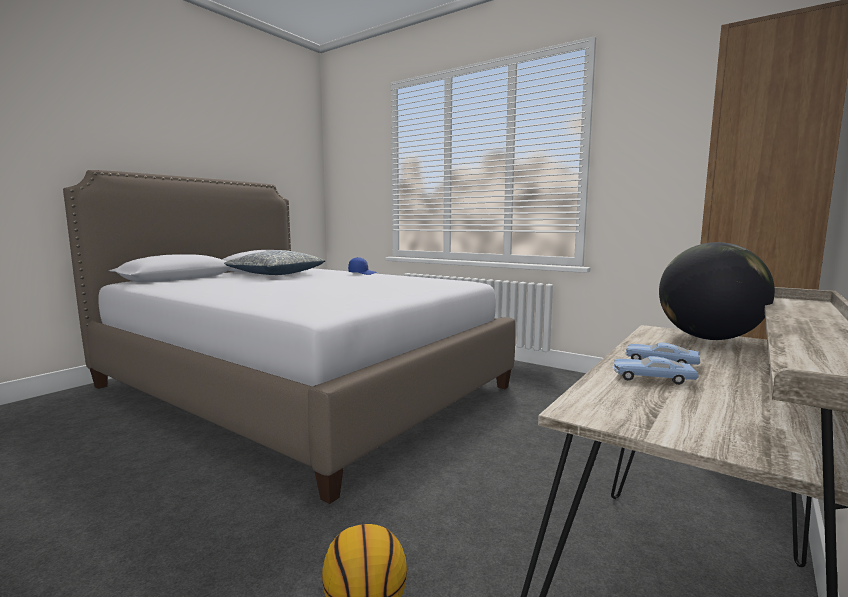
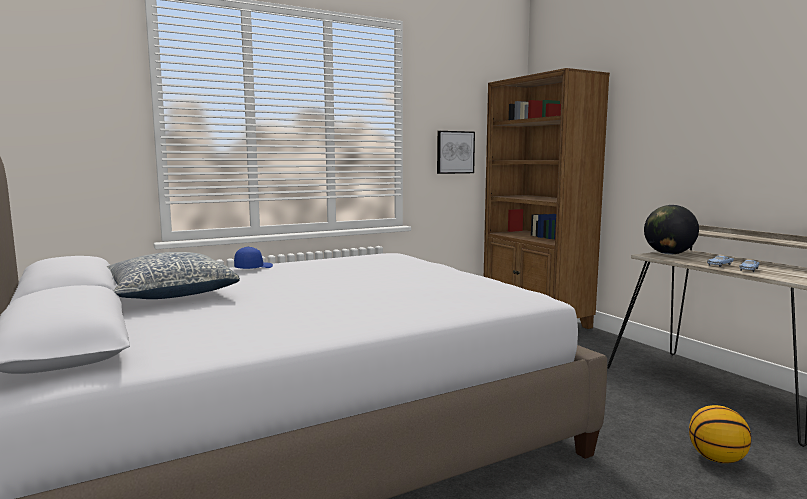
camera: 65 degrees left, 0 degrees up
none -> picture [437,131,475,174]

